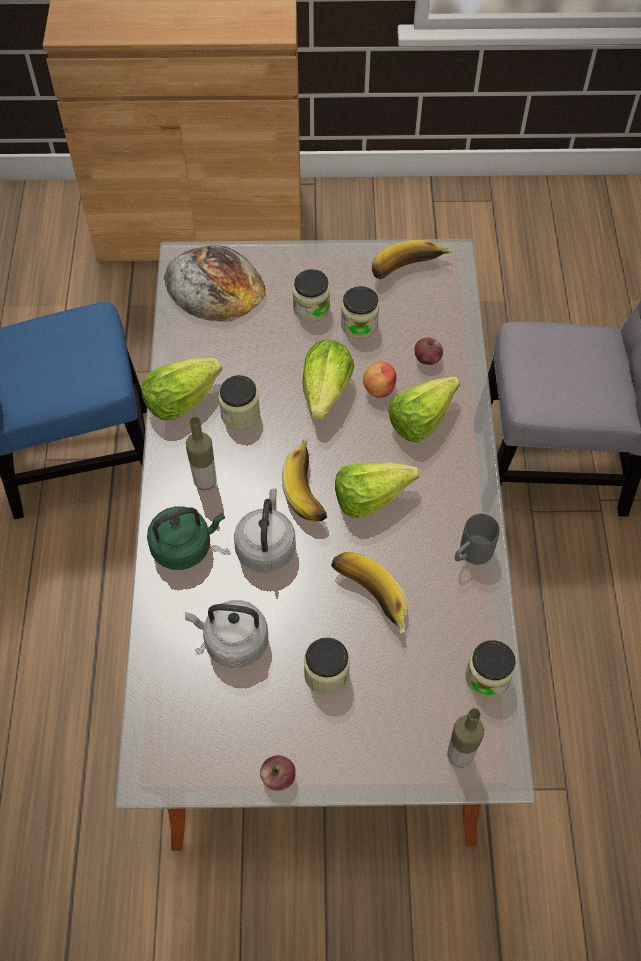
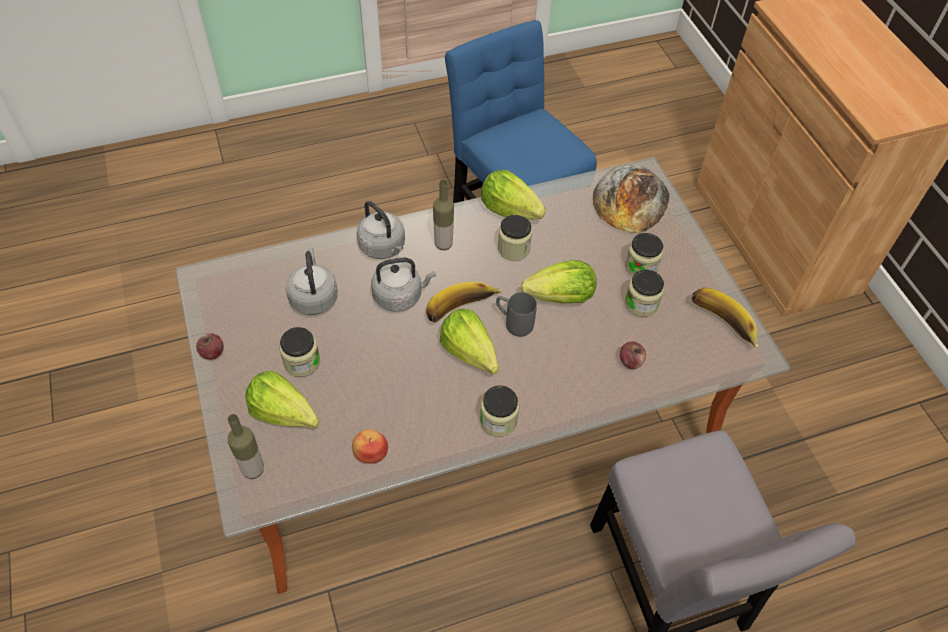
camera: 70 degrees right, 5 degrees down
green kettle [147,506,225,570] -> grey kettle [357,201,405,259]
banana [331,552,408,634] -> none
apple [363,362,396,398] -> apple moved to [352,429,388,463]
lettuce [388,377,460,442] -> lettuce moved to [245,371,319,428]
grey mug [455,514,500,564] -> grey mug moved to [496,292,537,337]
jar [465,640,516,698] -> jar moved to [480,386,519,436]

